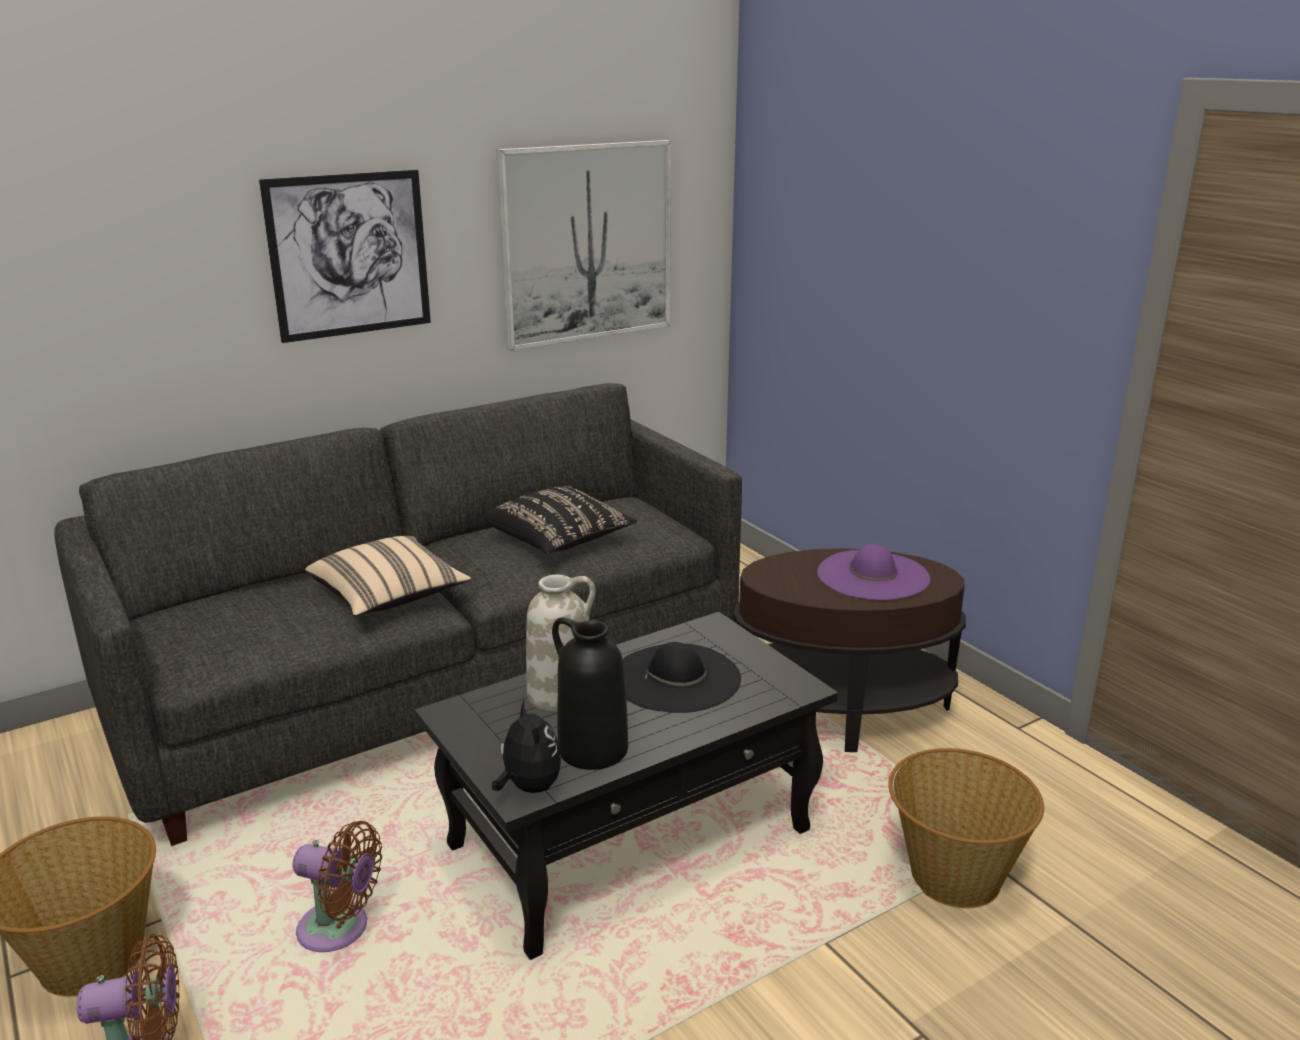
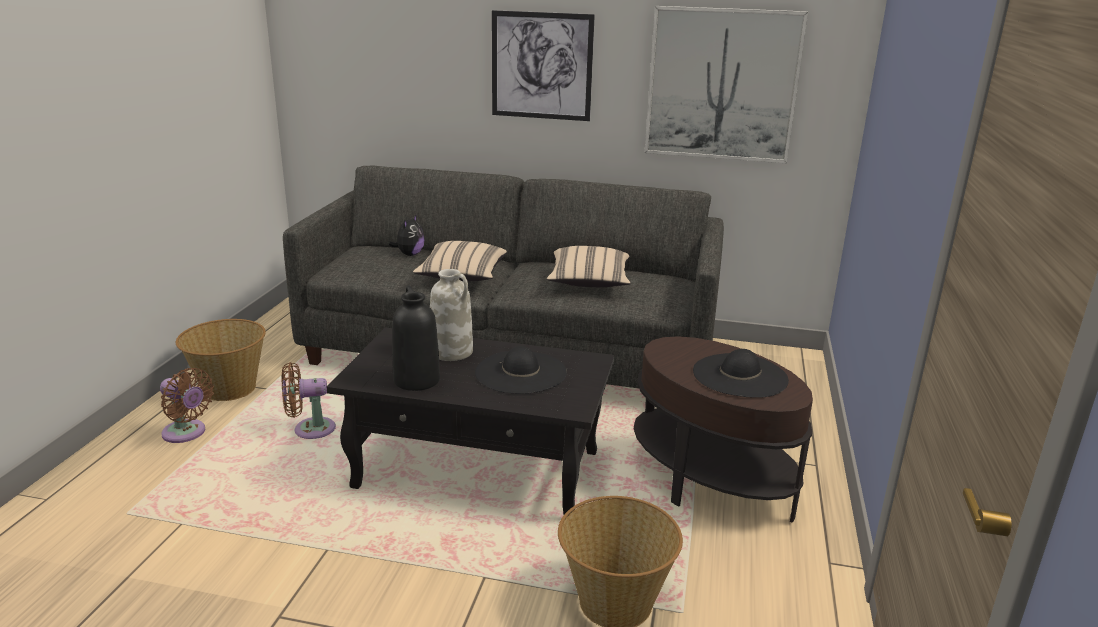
camera: 45 degrees right, 0 degrees up
brown fan [292,821,382,952] -> brown fan turned 105 degrees clockwise [281,362,336,439]
black pillow [482,486,637,554] -> beige pillow [547,246,630,287]
plush toy [492,700,562,793] -> plush toy moved to [389,214,425,256]
purple hat [817,544,930,600] -> black hat [693,349,789,398]

